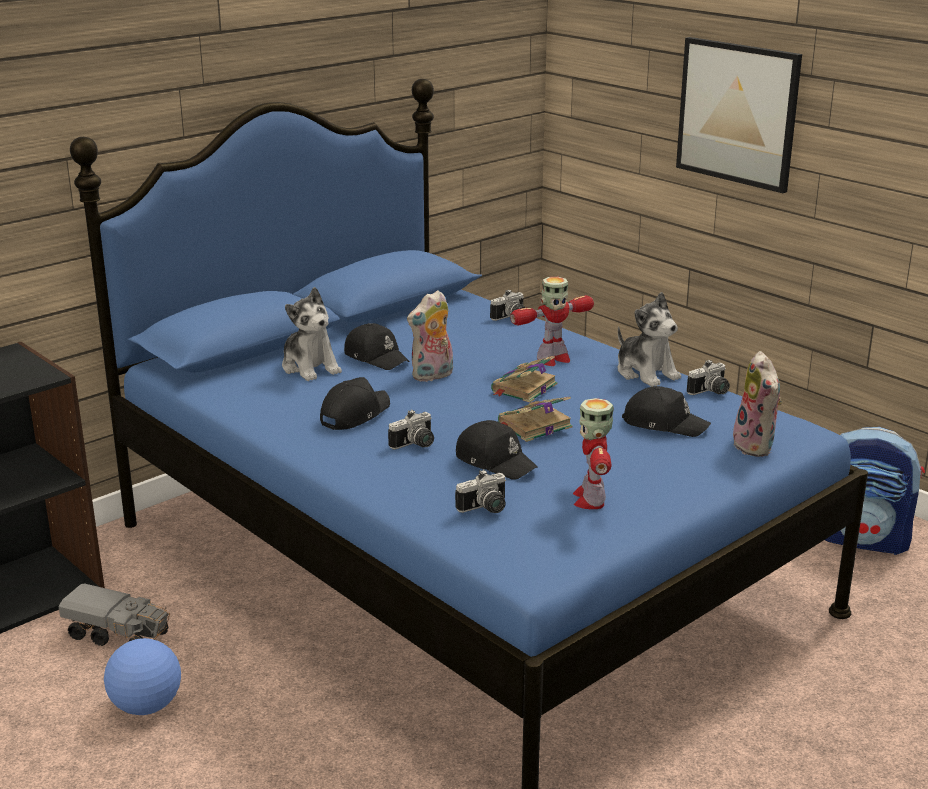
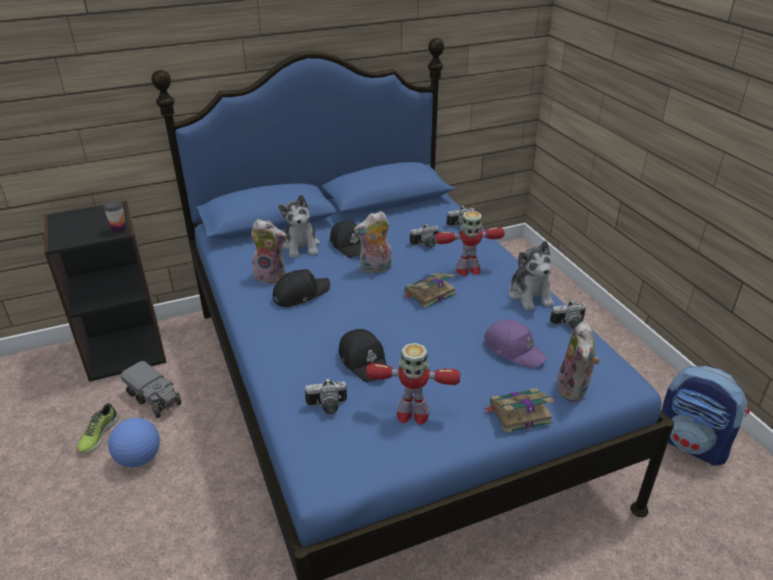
camera: 20 degrees right, 10 degrees up
camera [388,410,434,450] -> camera moved to [410,223,439,248]
book [498,397,572,442] -> book moved to [484,388,554,433]
toy robot [573,398,614,509] -> toy robot turned 105 degrees counterclockwise [366,343,460,425]
black cap [622,386,711,437] -> purple cap [484,319,547,368]
picture [676,37,802,193] -> none
none -> shoe [77,403,119,453]
none -> cup [103,200,126,233]
none -> plush toy [251,219,287,284]

